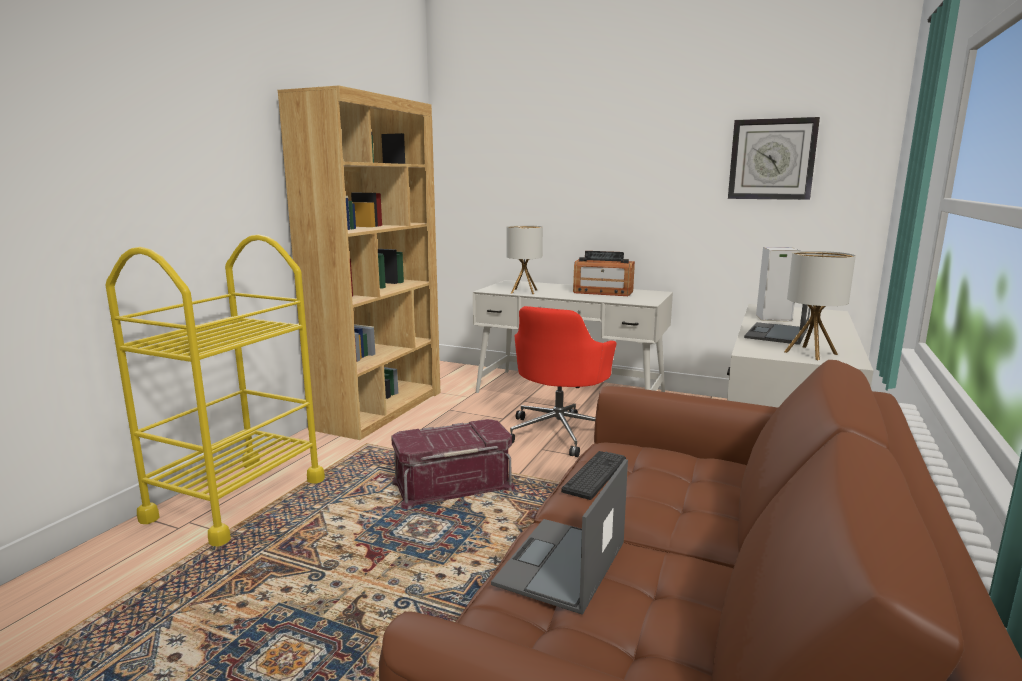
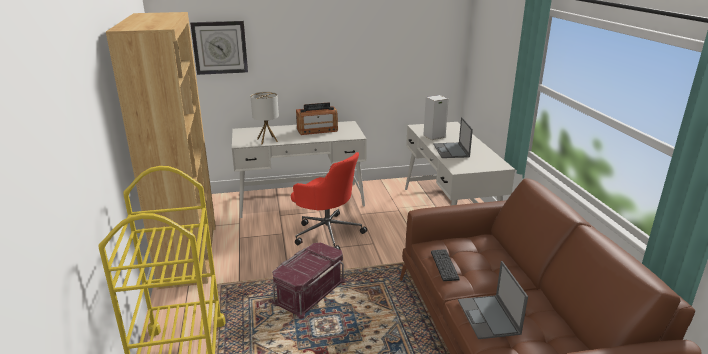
camera: 35 degrees left, 10 degrees up
red office chair [510,306,617,457] -> red office chair turned 45 degrees counterclockwise [291,152,367,250]
wall clock [728,117,820,200] -> wall clock moved to [190,21,248,75]
table lamp [784,251,856,360] -> none

